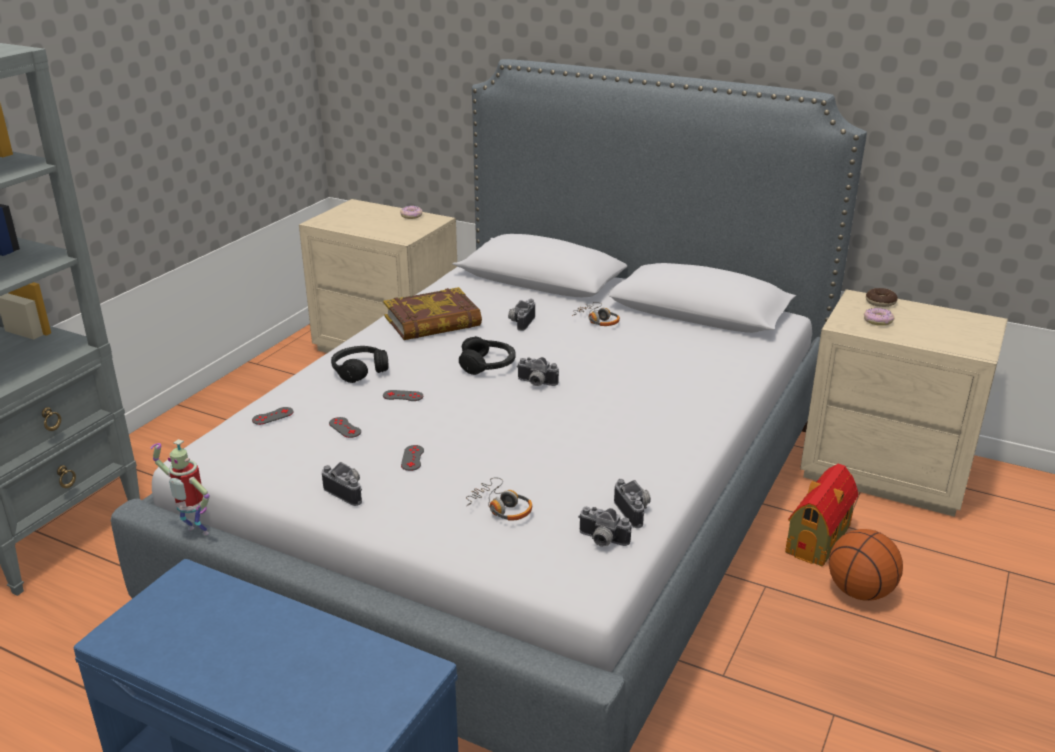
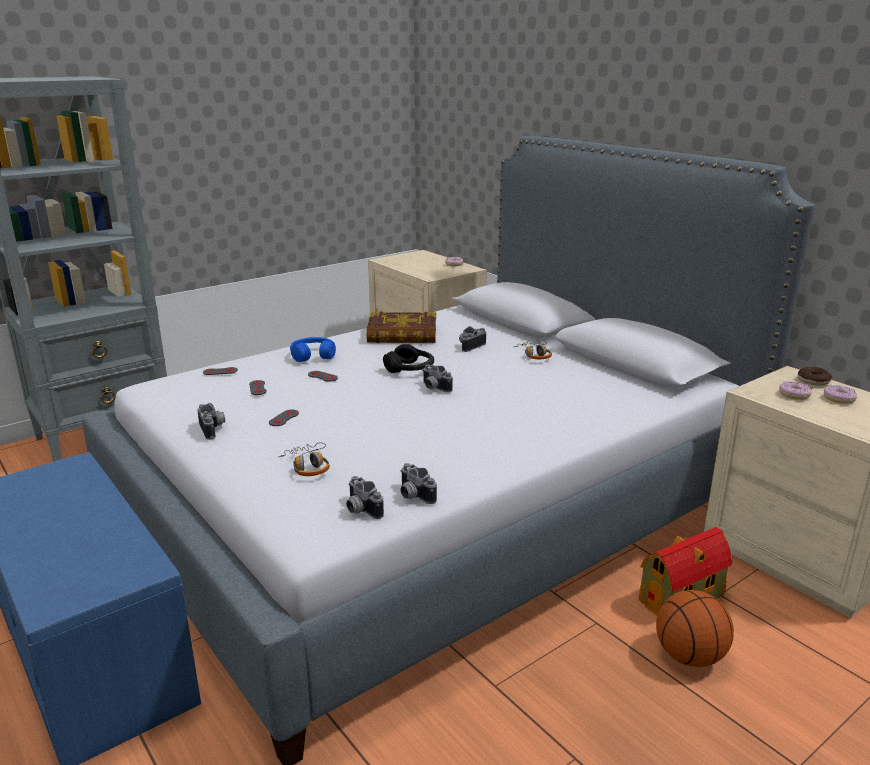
camera: 25 degrees right, 5 degrees down
toy robot [151,439,210,535] -> none
black headphones [331,346,389,383] -> blue headphones [290,337,336,362]
camera [614,479,651,528] -> camera turned 135 degrees clockwise [400,463,437,504]
none -> donut [824,385,857,404]

